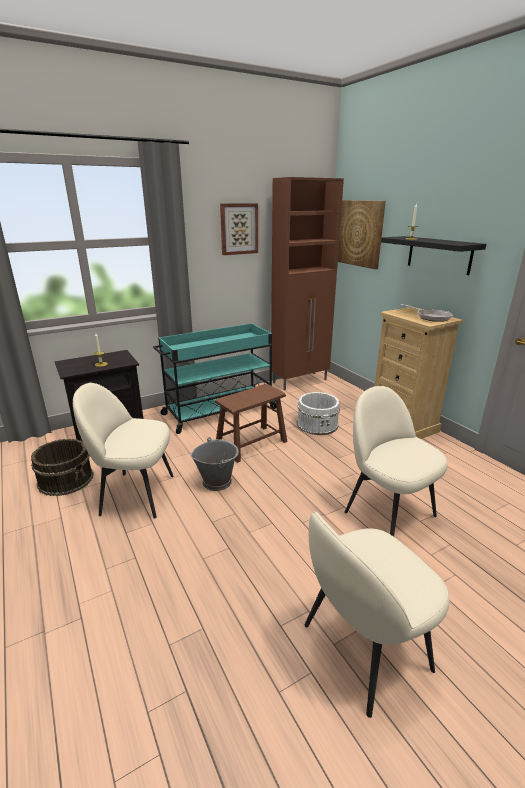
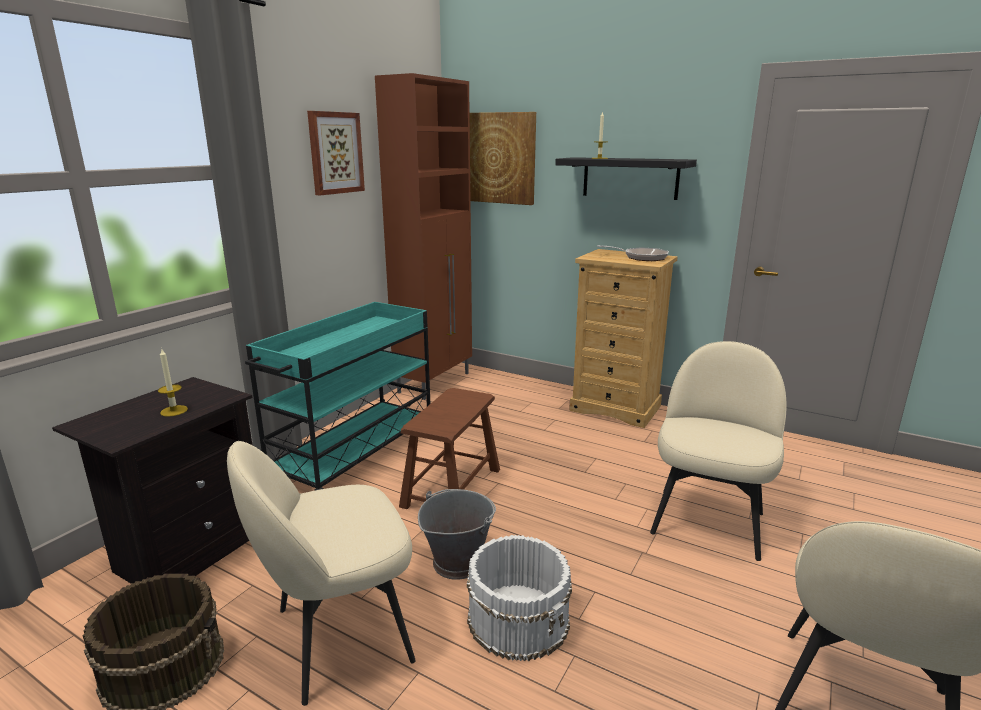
camera: 30 degrees left, 5 degrees down
white bucket [297,392,340,435] -> white bucket moved to [467,535,572,661]
beige chair [344,386,448,537] -> beige chair turned 90 degrees clockwise [650,341,787,561]

